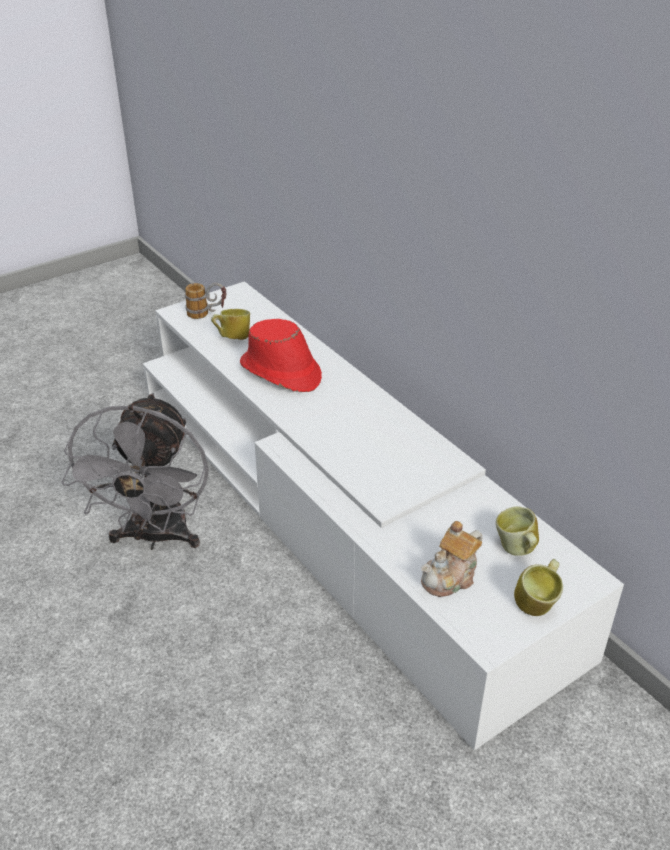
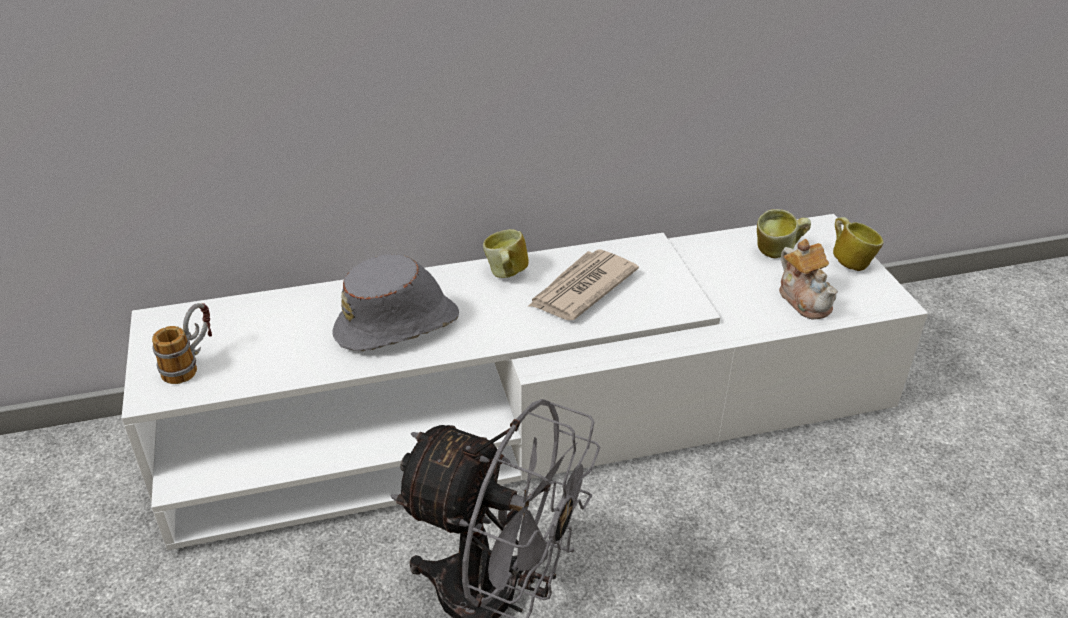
camera: 70 degrees left, 0 degrees up
mug [211,309,250,340] -> mug moved to [483,229,529,278]
red hat [240,319,322,392] -> grey hat [332,254,459,351]
none -> newspaper [529,250,639,320]

